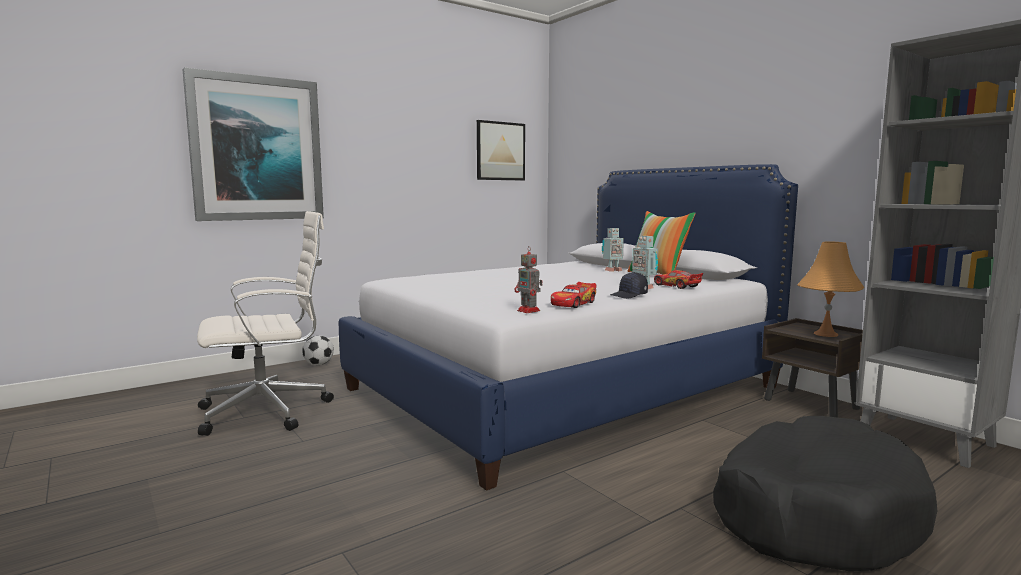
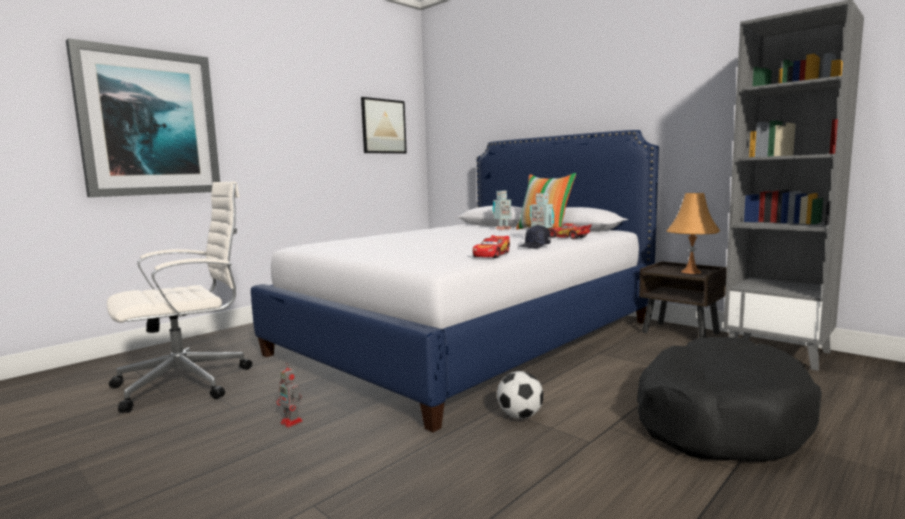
camera: 10 degrees left, 0 degrees up
football [302,336,334,365] -> football moved to [497,371,544,419]
toy robot [514,246,543,313] -> toy robot moved to [276,363,303,428]

